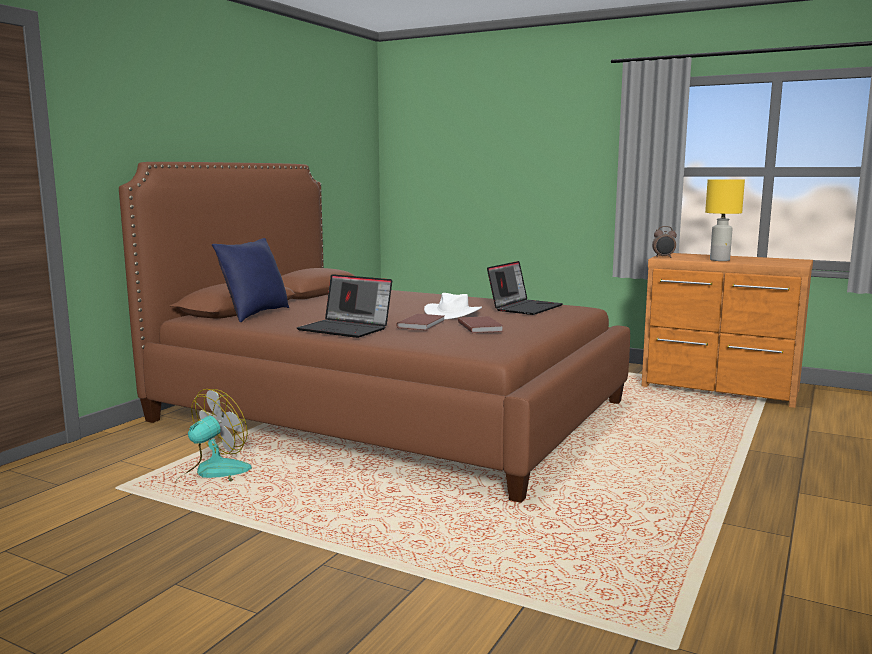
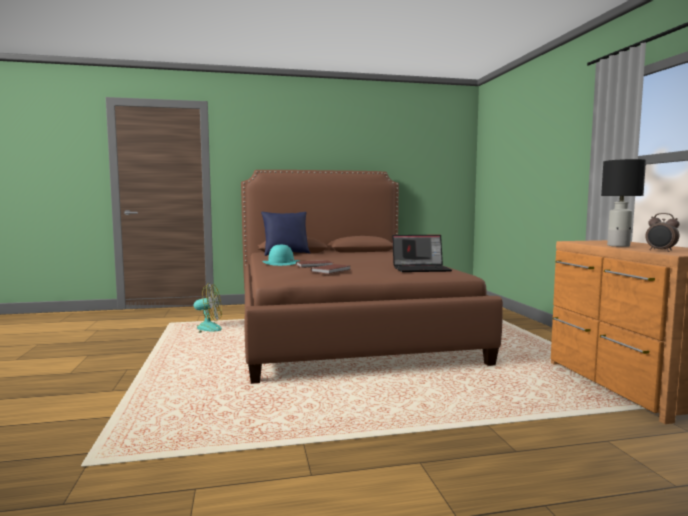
camera: 50 degrees right, 5 degrees down
laptop [297,274,392,338] -> turquoise hat [262,245,300,266]
white hat [424,293,482,320] -> none
alarm clock [652,226,677,258] -> alarm clock moved to [645,213,680,252]
yellow table lamp [705,179,745,261] -> black table lamp [601,159,646,247]

